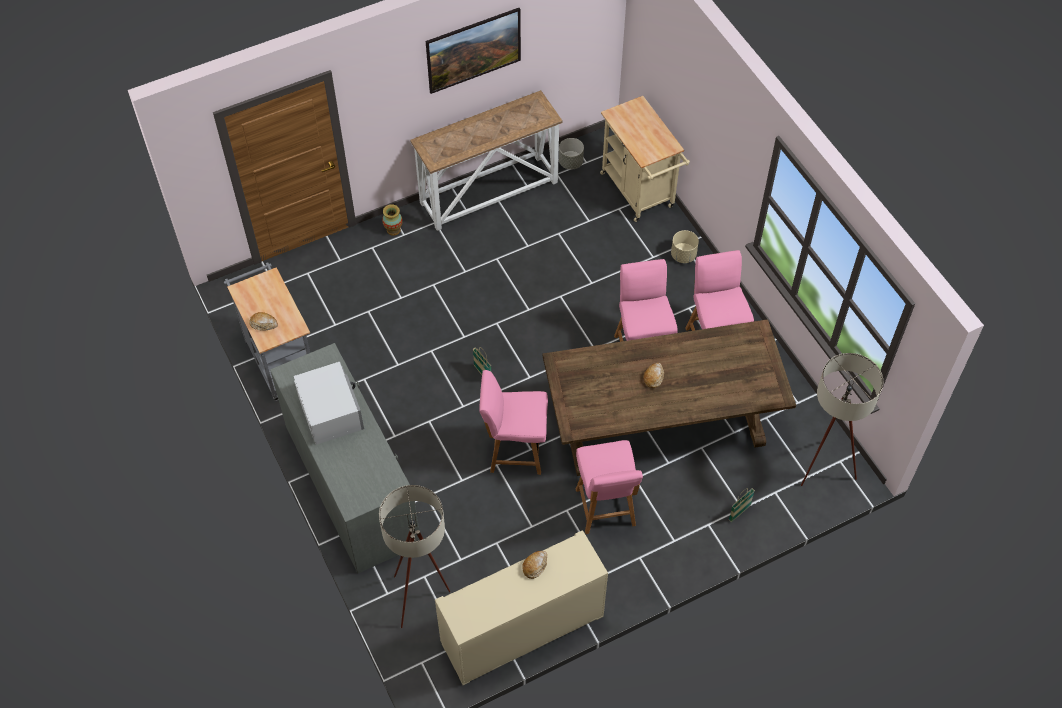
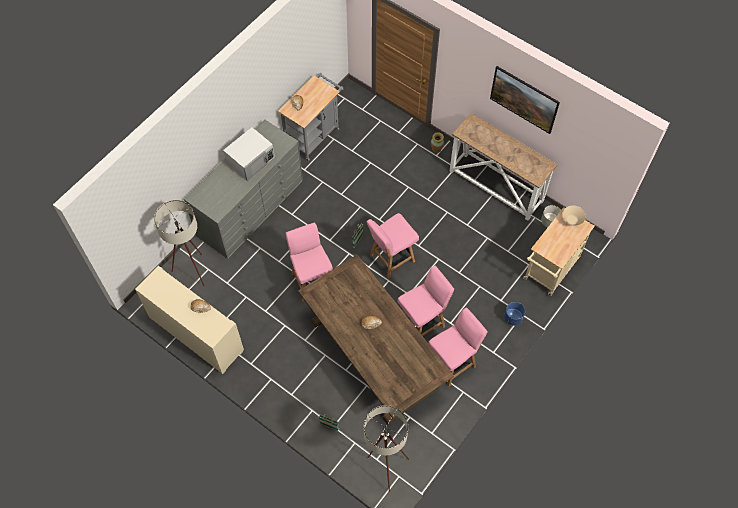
camera: 65 degrees right, 5 degrees up
pink chair [576,440,643,534] -> pink chair moved to [367,213,419,278]
beige planter [671,230,699,263] -> blue planter [504,302,525,326]
none -> beige bowl [562,206,586,226]

